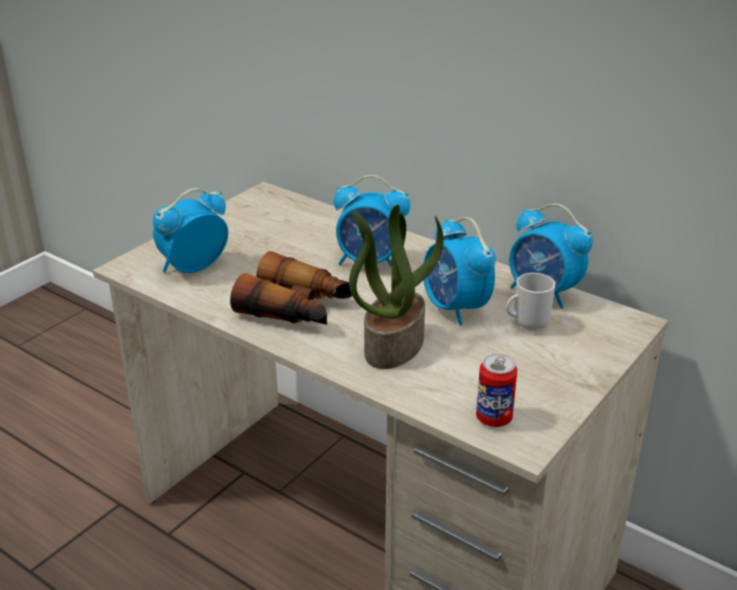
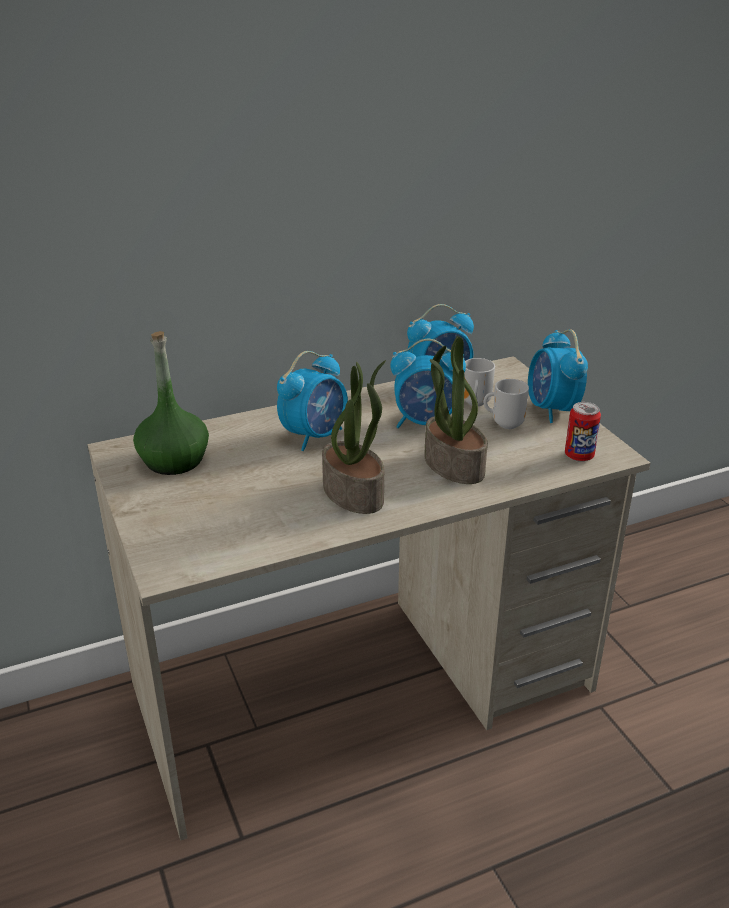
camera: 60 degrees left, 0 degrees up
alarm clock [153,188,228,273] -> alarm clock moved to [528,329,588,423]
binoculars [230,251,352,325] -> potted plant [322,360,386,514]
none -> green bottle [133,331,209,475]
none -> mug [484,379,529,429]

